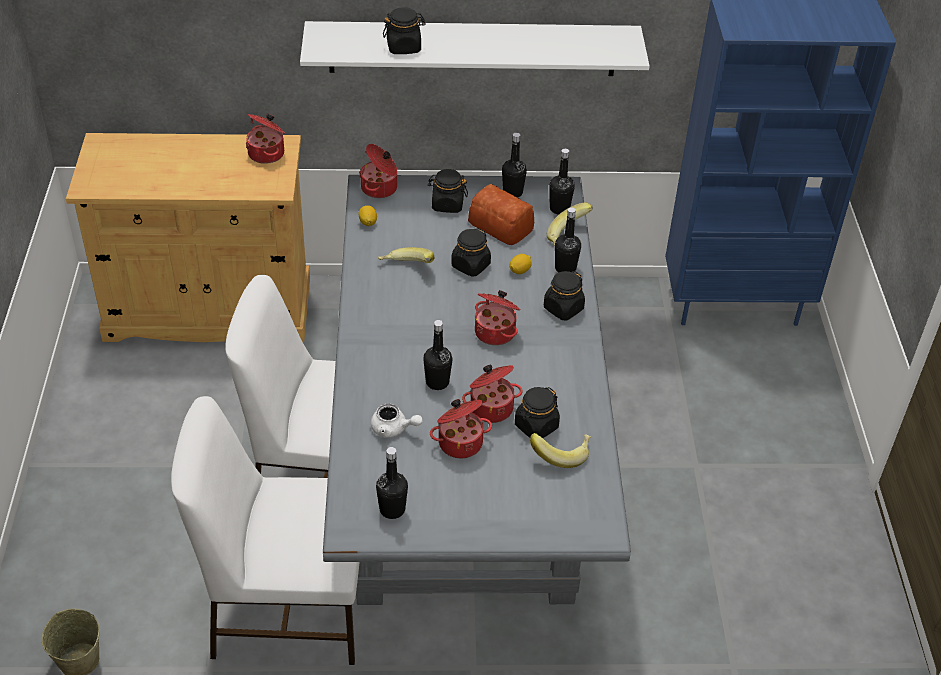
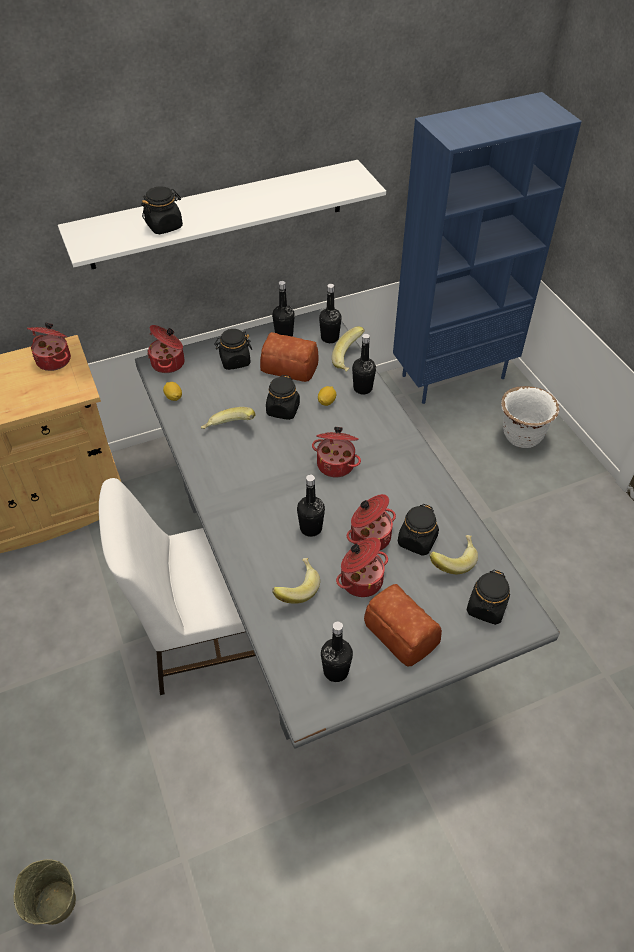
camera: 20 degrees left, 5 degrees up
white chair [171,396,360,665] -> none
white teapot [371,404,423,438] -> banana [272,558,320,604]
black jar [544,271,585,320] -> black jar moved to [466,570,510,625]
none -> bread [364,584,442,666]
none -> white planter [501,386,559,448]

